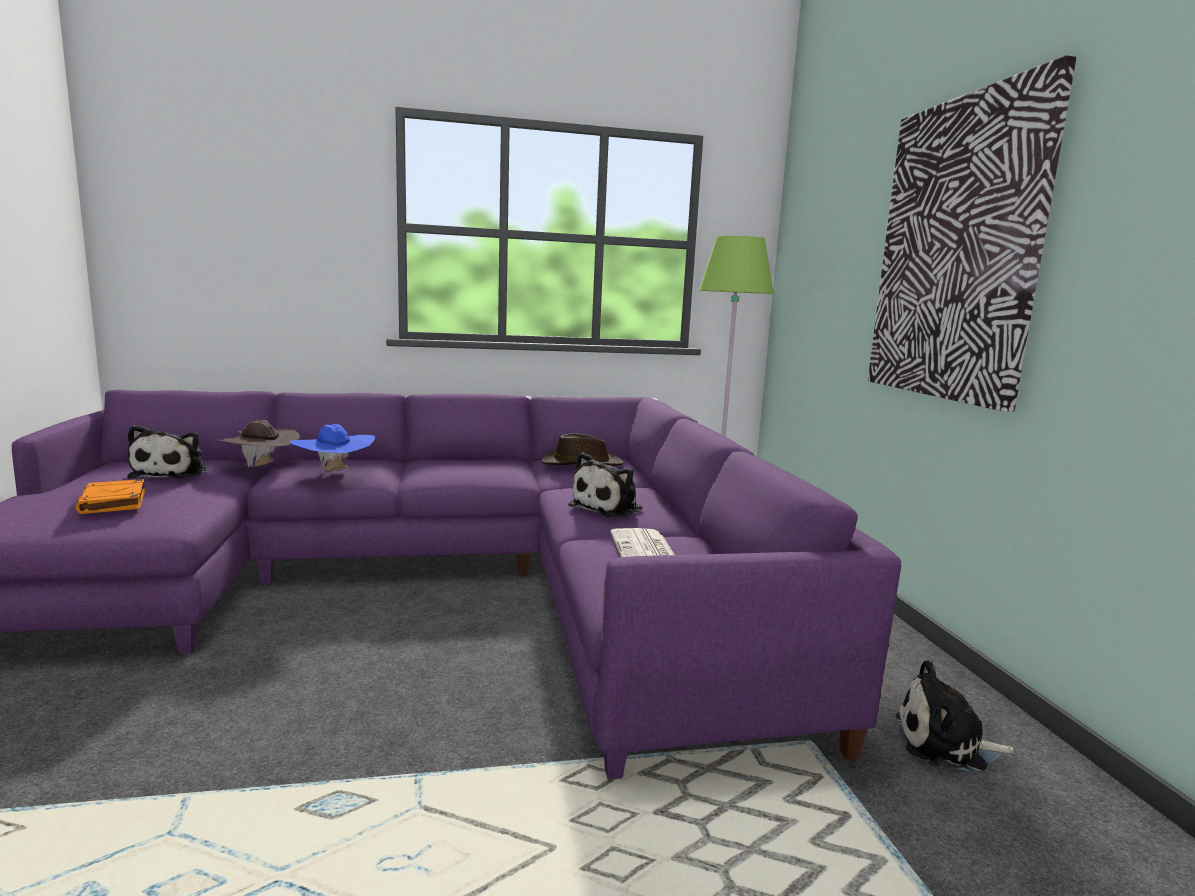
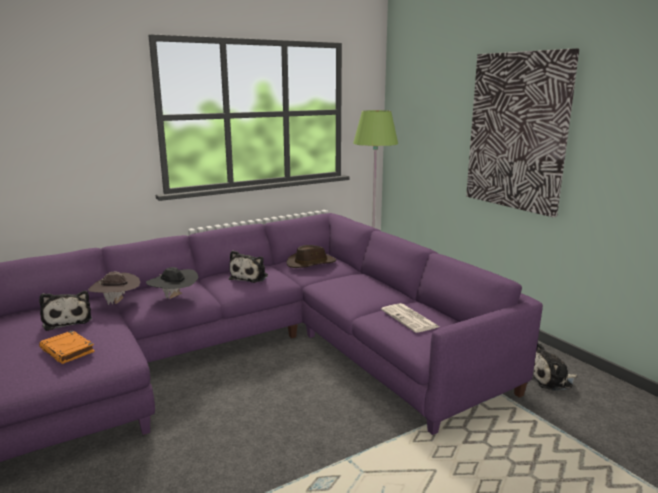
camera: 20 degrees left, 5 degrees up
blue hat [289,424,375,471] -> black hat [146,267,199,299]
plush toy [568,452,643,517] -> plush toy moved to [229,250,268,283]

